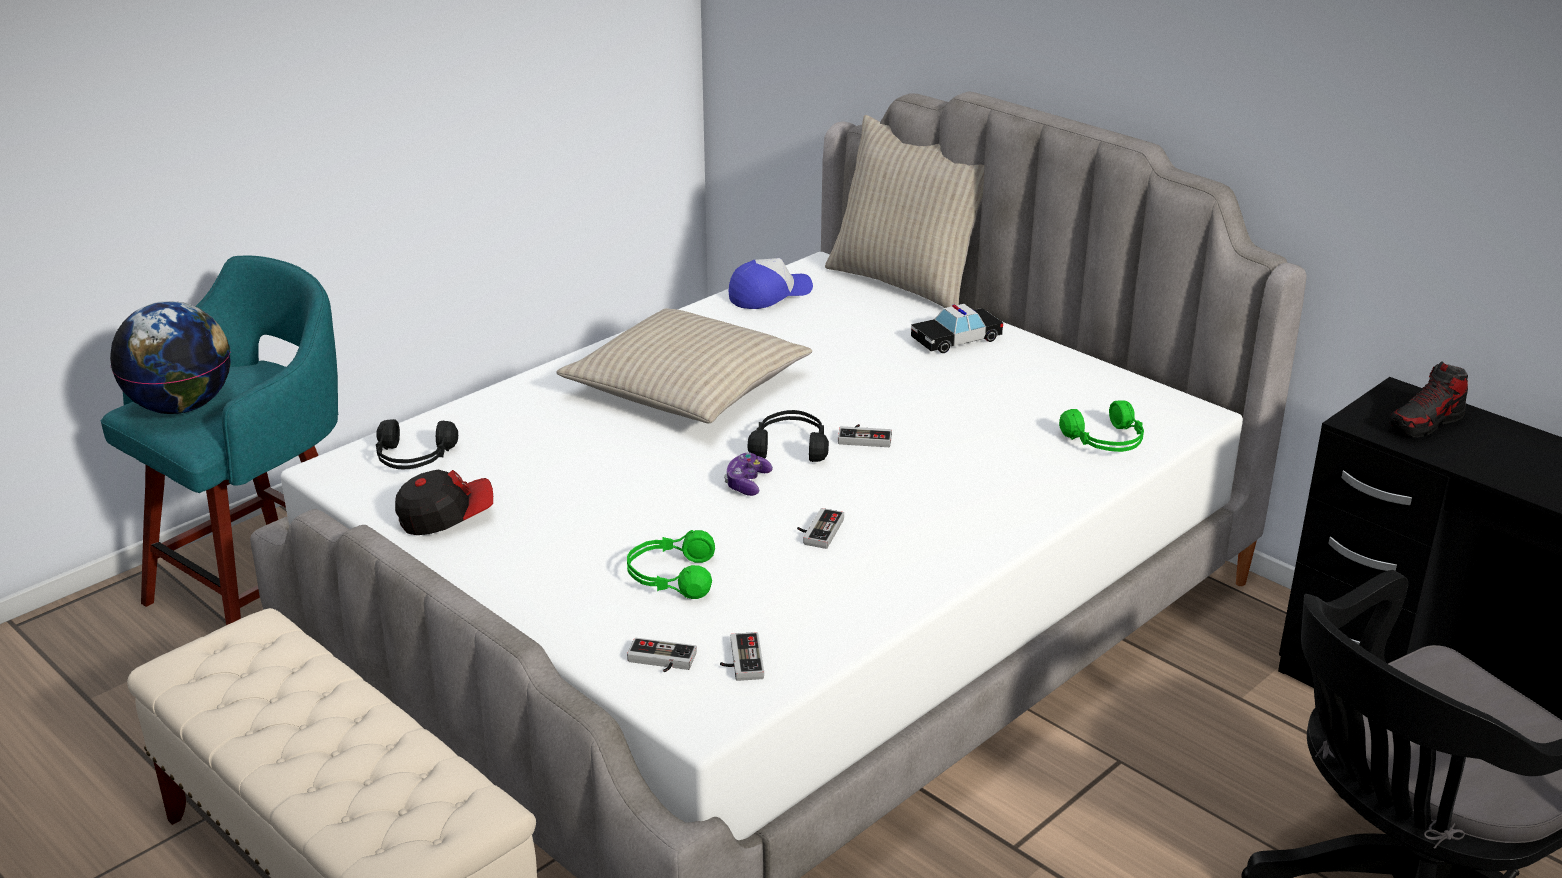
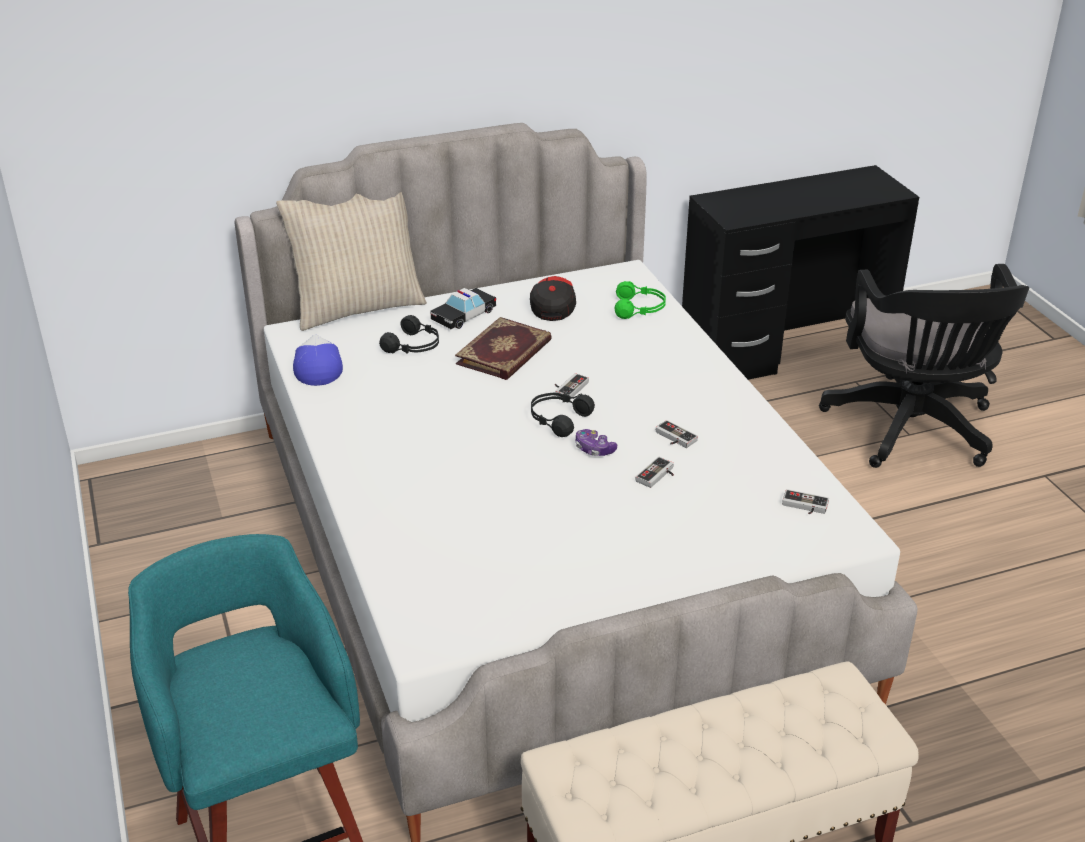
camera: 65 degrees left, 5 degrees up
globe [110,301,231,414] -> none
black headphones [376,419,458,469] -> black headphones moved to [379,315,439,354]
cap [395,469,493,535] -> cap moved to [530,276,576,321]
beige pillow [557,308,812,424] -> none
green headphones [627,530,715,599] -> none
game controller [627,638,697,672] -> game controller moved to [636,457,674,488]
toy car [911,304,1003,353] -> toy car turned 45 degrees clockwise [430,288,496,329]
shoe [1390,361,1468,438] -> none
none -> book [455,317,552,380]

